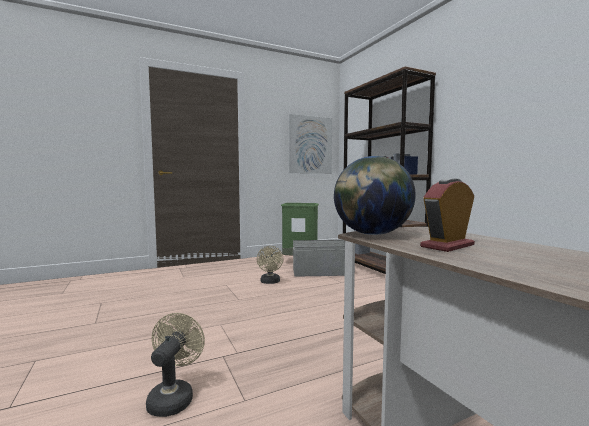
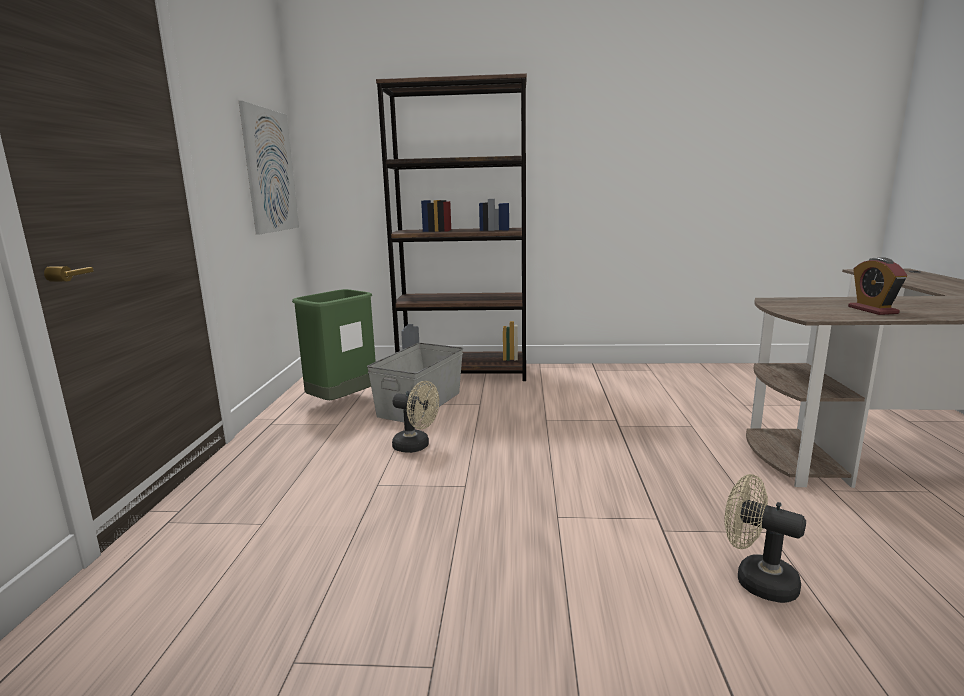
camera: 60 degrees left, 10 degrees up
globe [334,156,416,235] -> none

